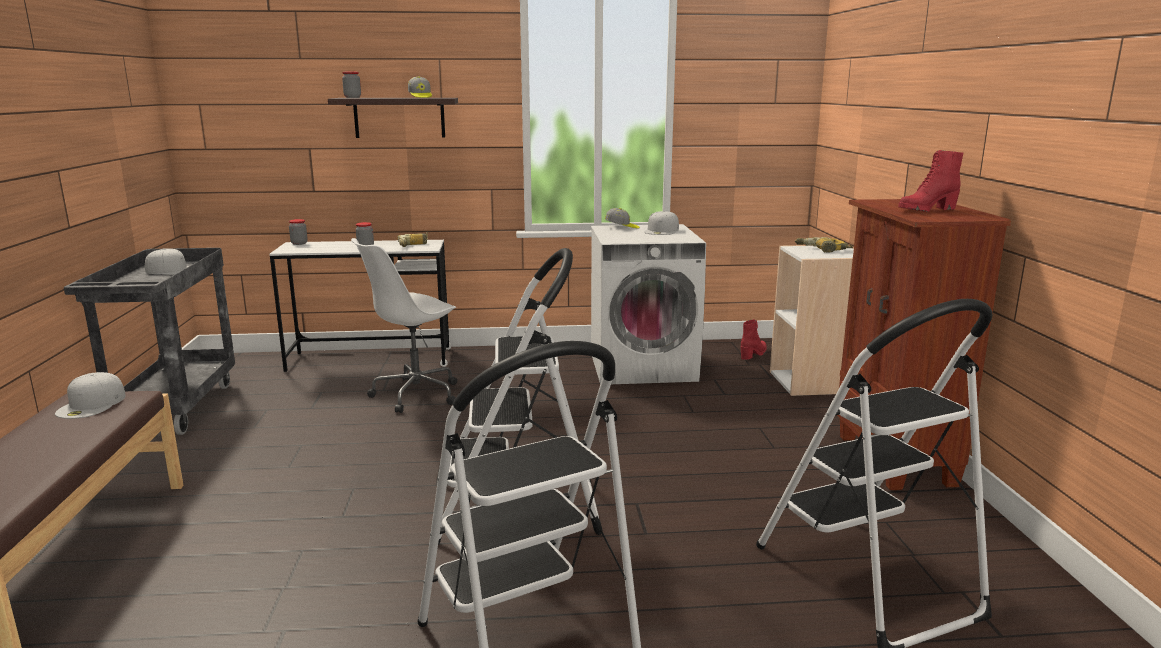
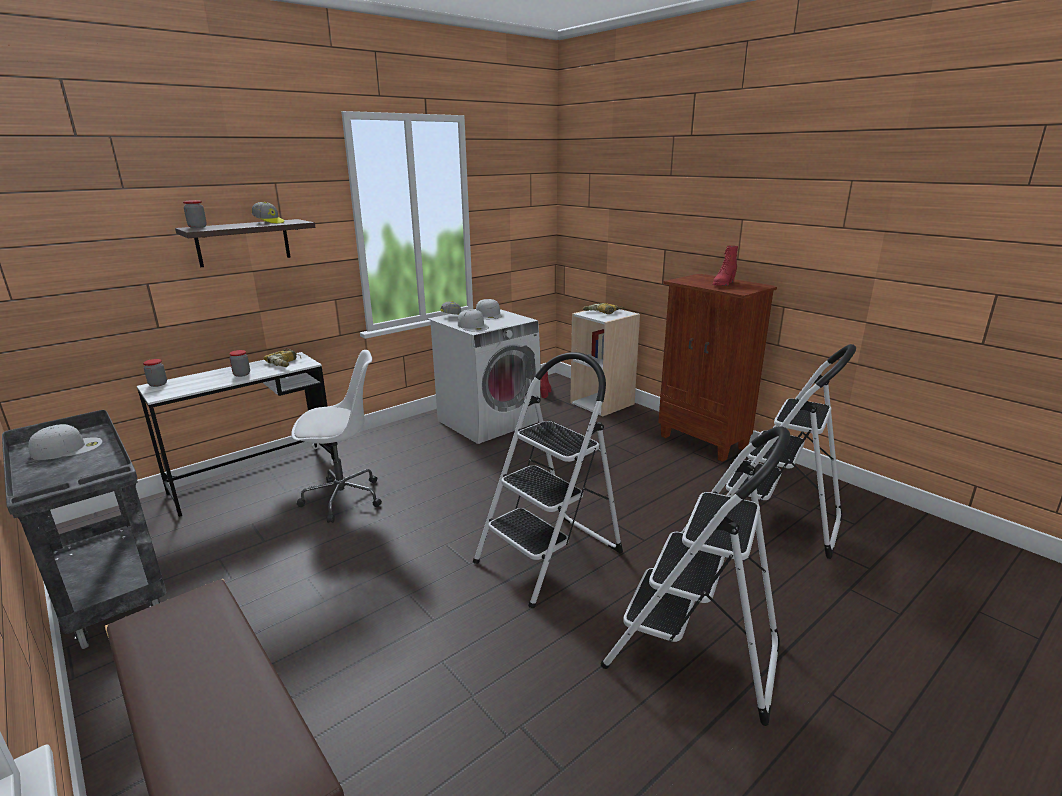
camera: 35 degrees left, 5 degrees up
white cap [55,372,126,419] -> white cap moved to [458,309,489,331]
white office chair [351,238,458,413] -> white office chair turned 120 degrees counterclockwise [291,350,382,523]

